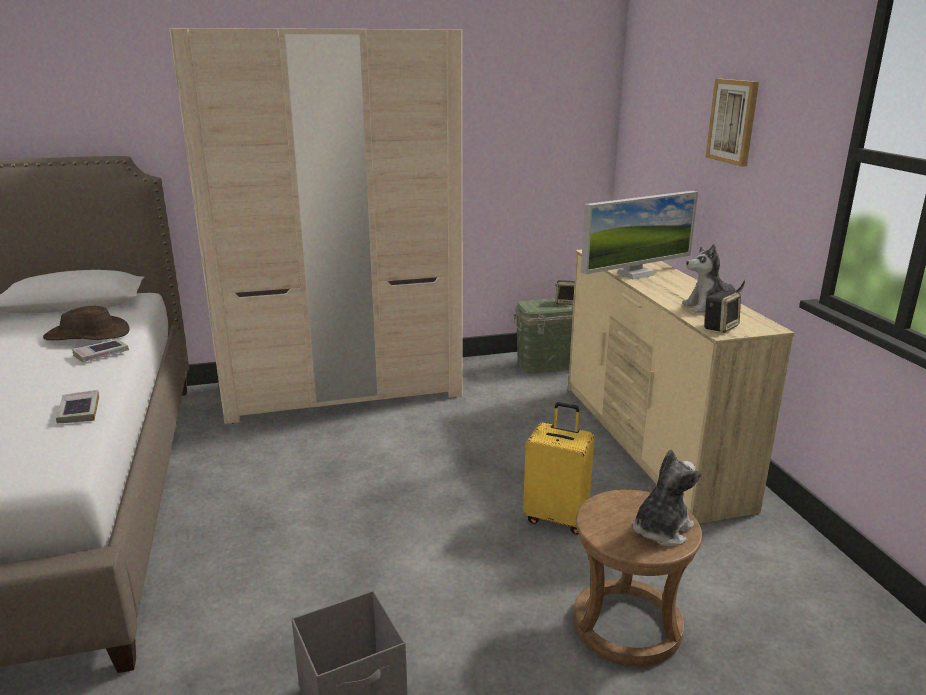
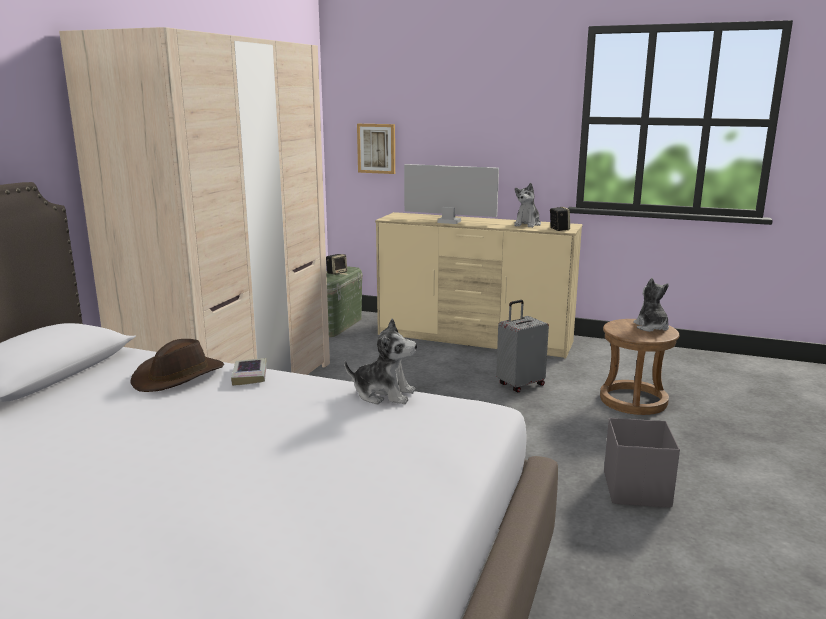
camera: 55 degrees left, 5 degrees down
book [56,390,99,423] -> plush toy [345,319,417,404]
yellow suitcase [523,402,595,535] -> grey suitcase [496,300,549,393]
monitor [581,191,698,280] -> monitor turned 75 degrees counterclockwise [404,164,499,224]
picture [706,79,759,167] -> picture moved to [357,124,395,174]

